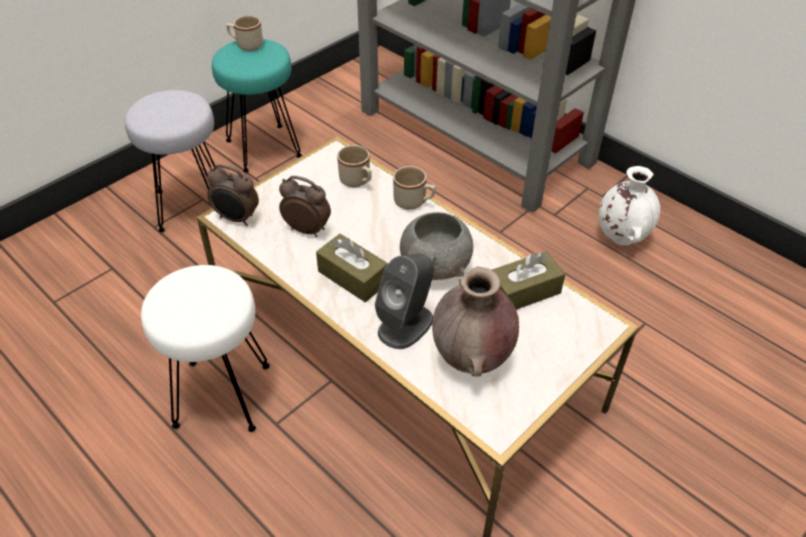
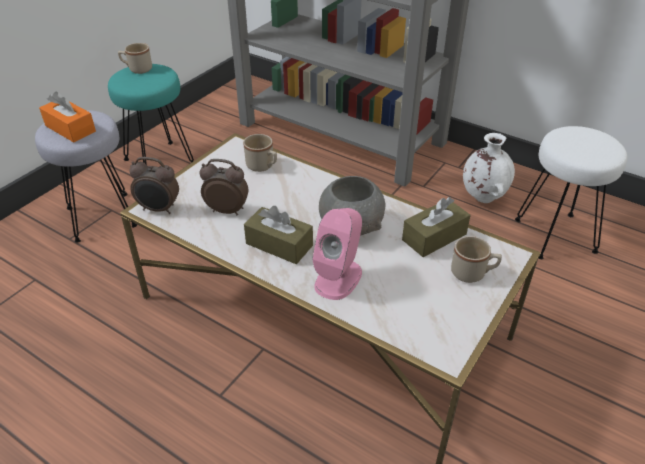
camera: 10 degrees left, 5 degrees down
white stool [141,265,270,432] -> white stool moved to [515,126,627,259]
grey speaker [375,254,434,349] -> pink speaker [312,208,362,300]
beige mug [393,166,435,210] -> beige mug moved to [451,236,502,283]
brown vase [432,267,519,377] -> none
none -> orange tissue box [39,92,96,142]

